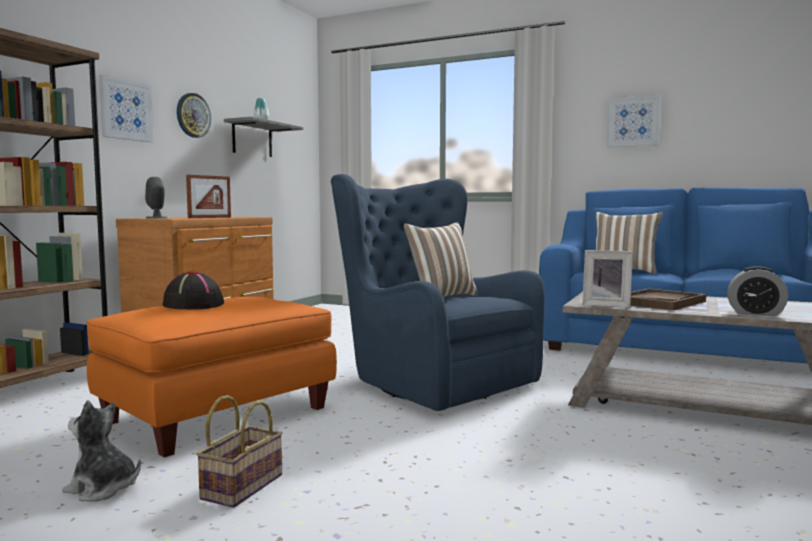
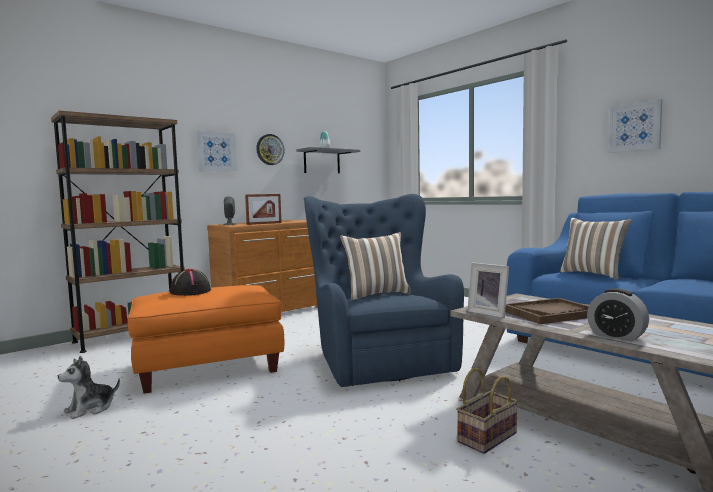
camera: 25 degrees right, 0 degrees up
plush toy [62,400,141,501] -> plush toy turned 90 degrees counterclockwise [58,356,120,419]
basket [196,395,283,508] -> basket moved to [456,368,518,454]

